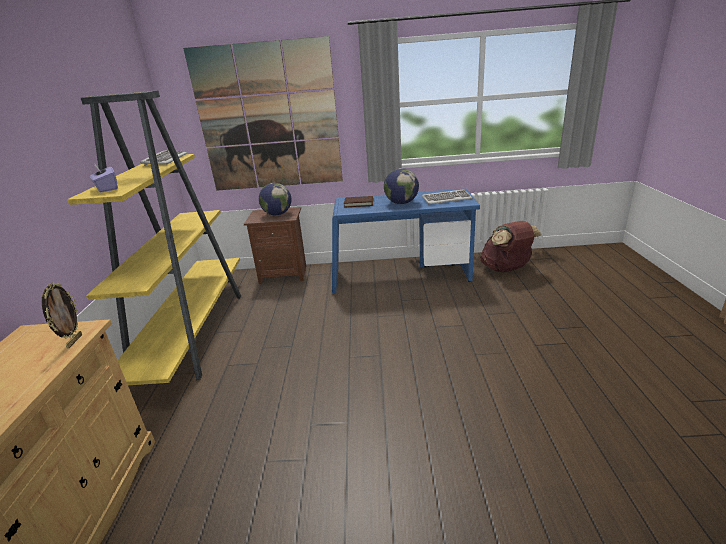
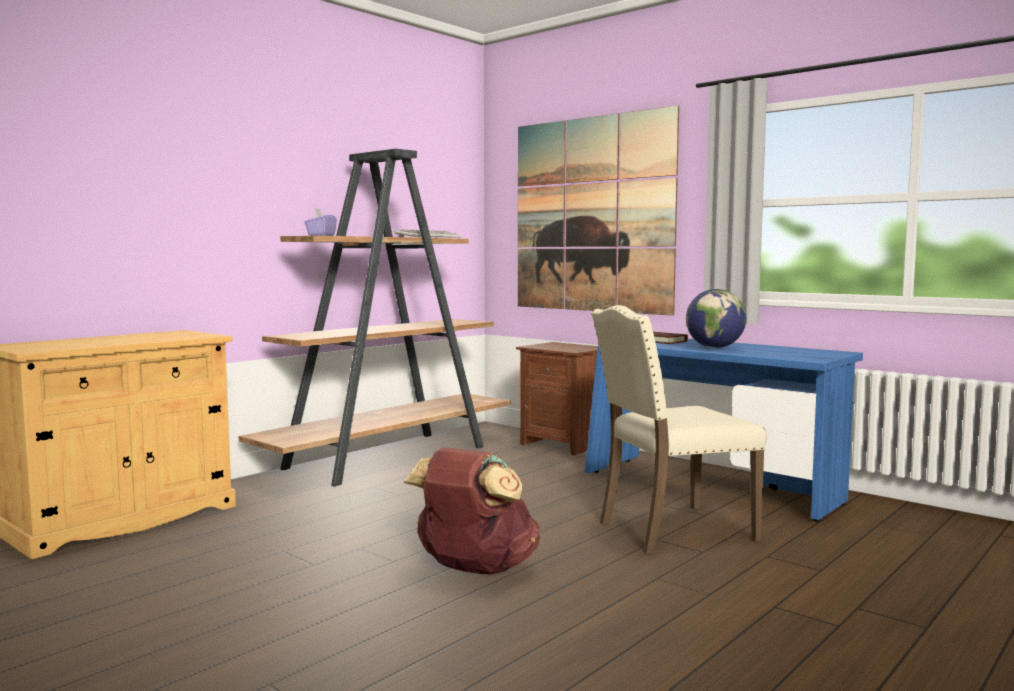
camera: 40 degrees right, 20 degrees down
picture frame [42,283,82,348] -> none
yellow bookcase [67,90,241,385] -> brown bookcase [238,149,511,487]
globe [259,183,291,216] -> none
keyboard [422,189,472,204] -> none
brown backpack [480,221,542,272] -> brown backpack moved to [404,447,540,574]
none -> beige chair [591,305,767,554]

